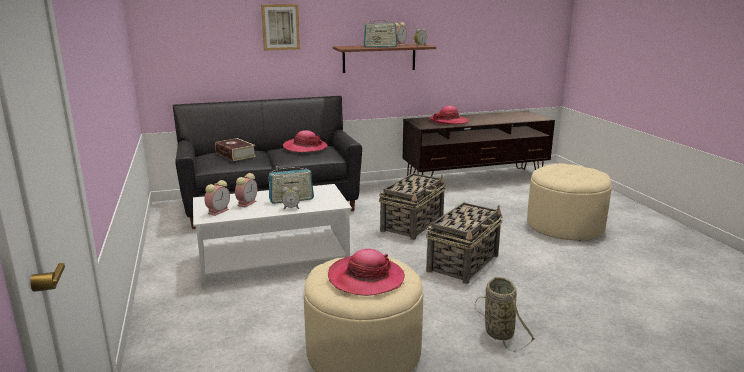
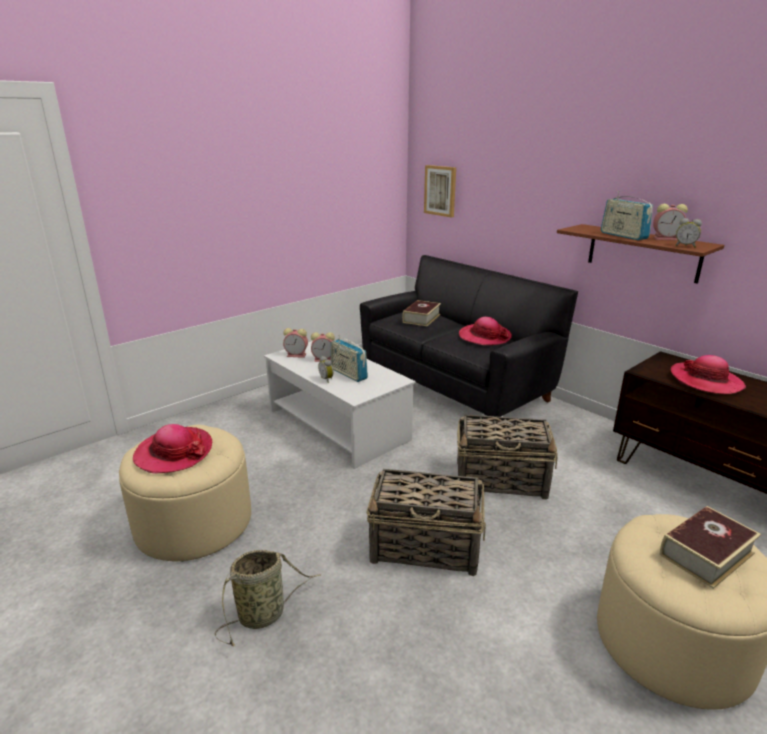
camera: 65 degrees right, 5 degrees up
picture [261,4,300,51] -> picture moved to [424,165,456,218]
none -> book [660,506,761,589]

